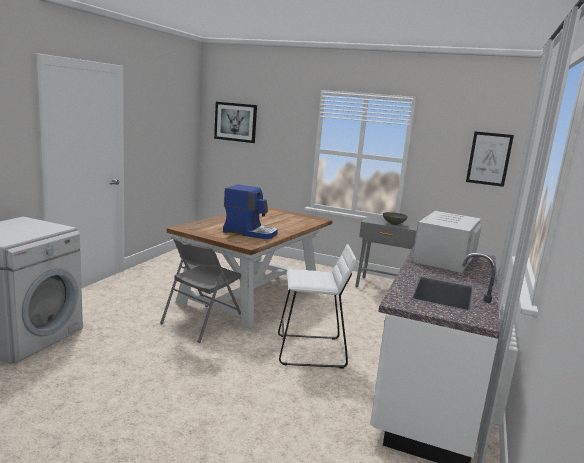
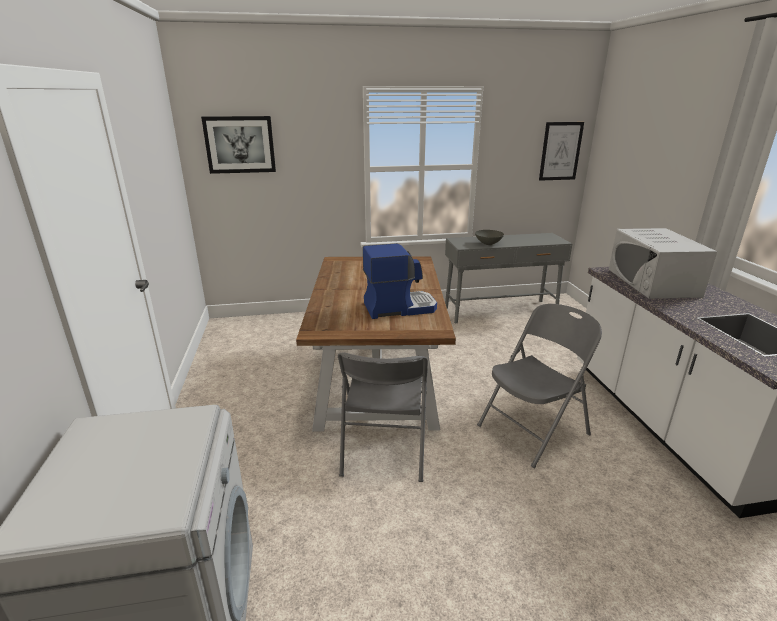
camera: 30 degrees left, 10 degrees up
white stool [278,244,356,369] -> grey chair [477,304,602,469]

